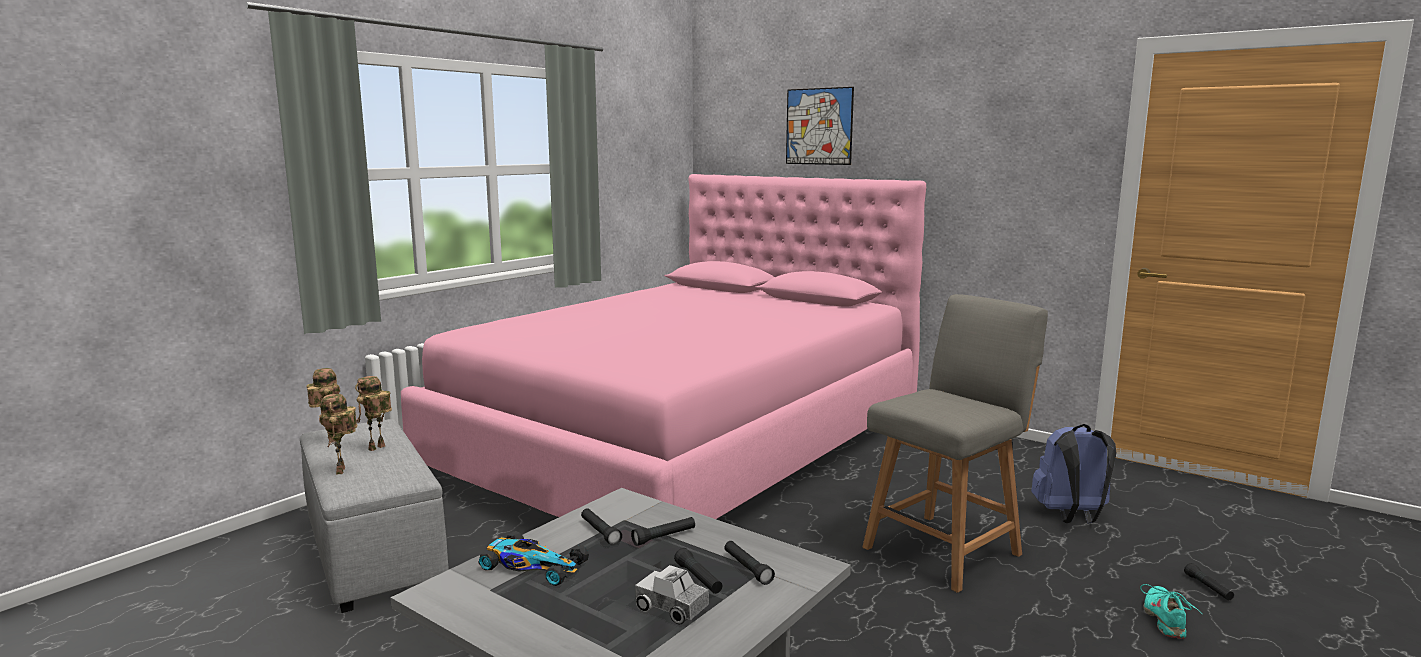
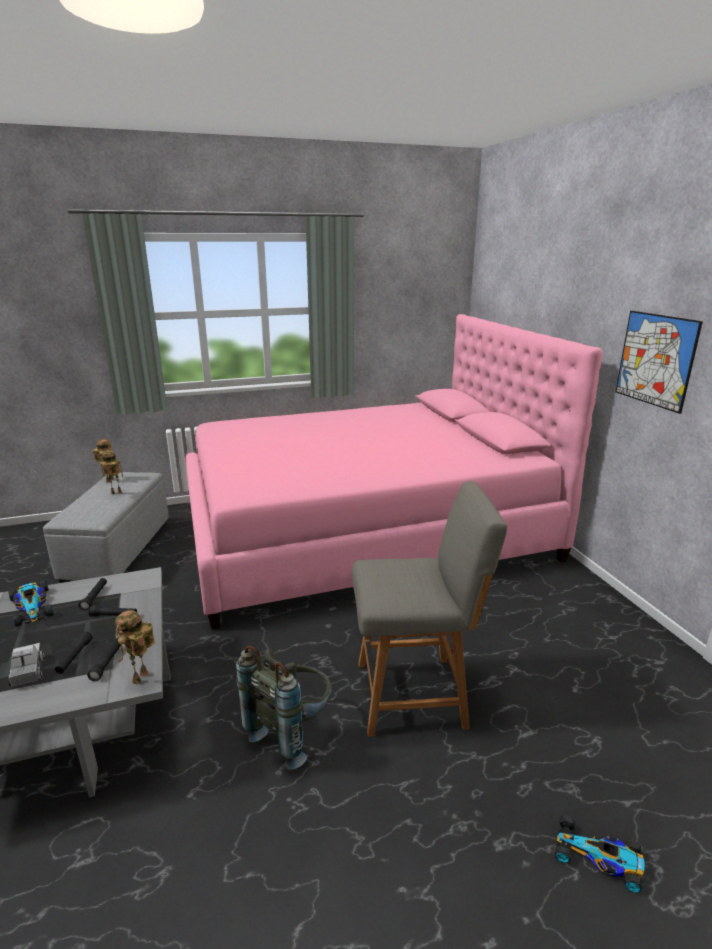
camera: 35 degrees right, 10 degrees up
toy robot [319,394,357,475] -> toy robot moved to [115,610,155,685]
picture [786,87,854,165] -> picture moved to [615,311,703,414]
blue backpack [1031,424,1117,524] -> none
turquoise shoe [1140,584,1203,639] -> none
black flashlight [1184,563,1234,600] -> toy car [555,815,645,893]
none -> grey backpack [236,645,332,770]

